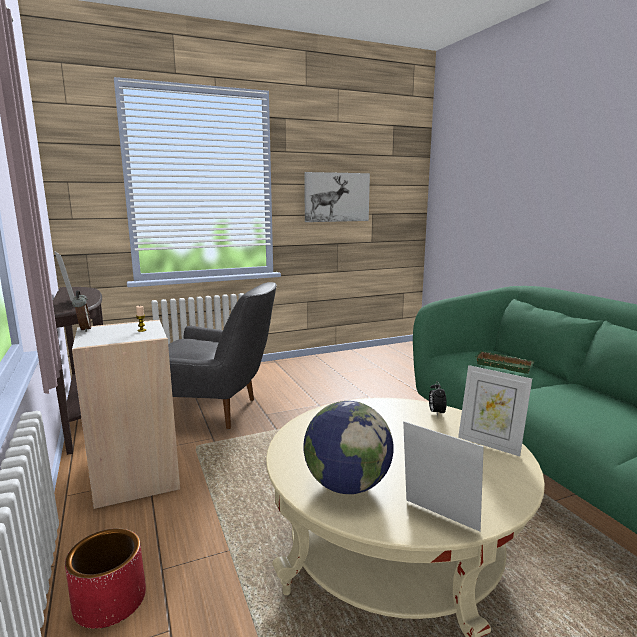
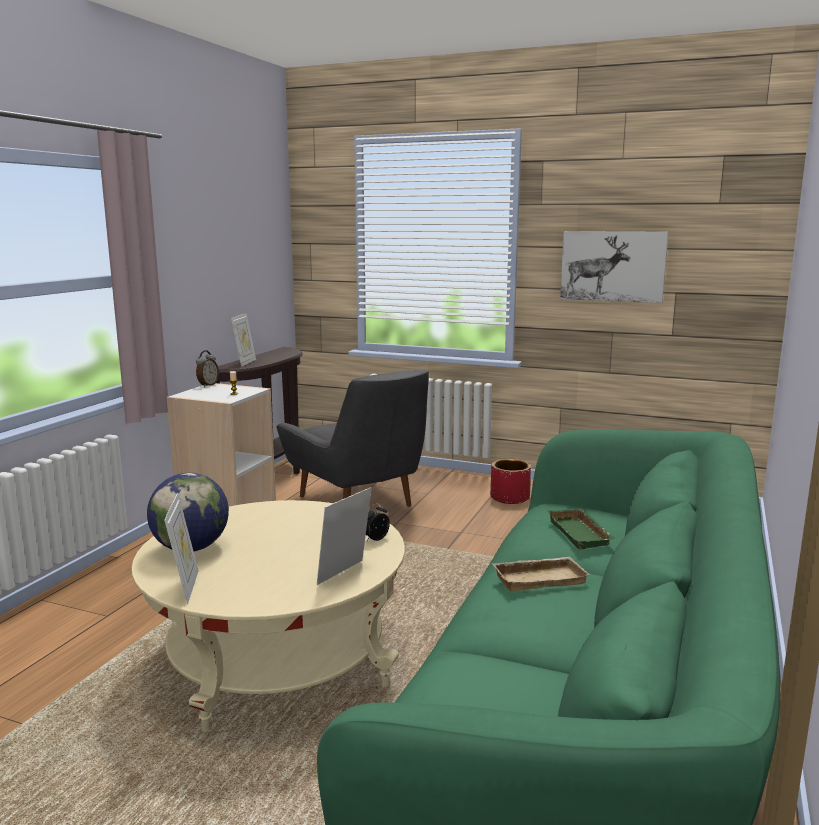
camera: 45 degrees right, 0 degrees up
red planter [65,528,146,629] -> red planter moved to [490,459,531,504]
picture frame [458,365,532,456] -> picture frame turned 45 degrees clockwise [317,487,372,585]
none -> beige tray [492,557,590,592]

